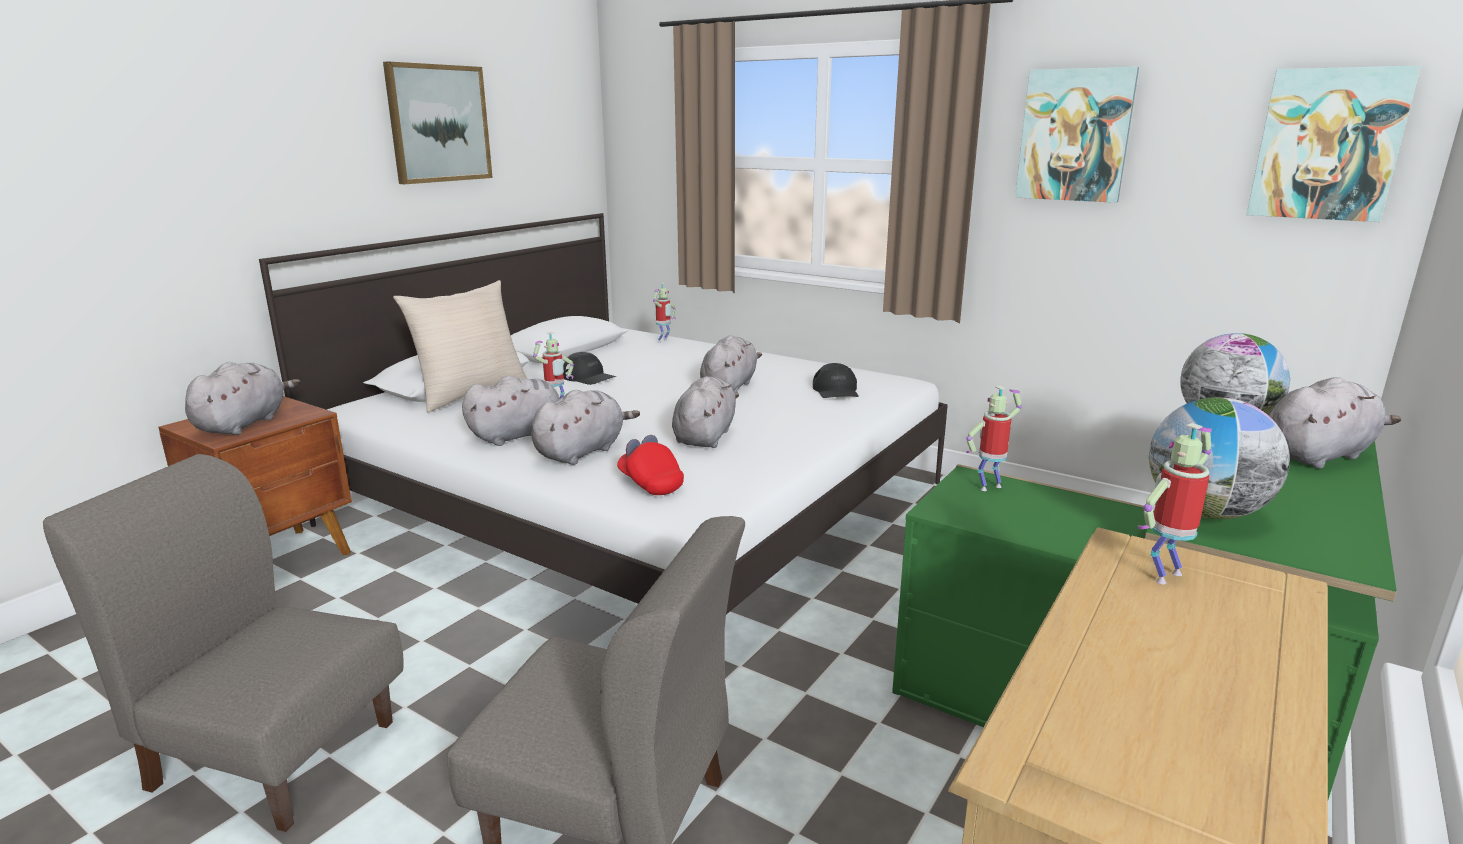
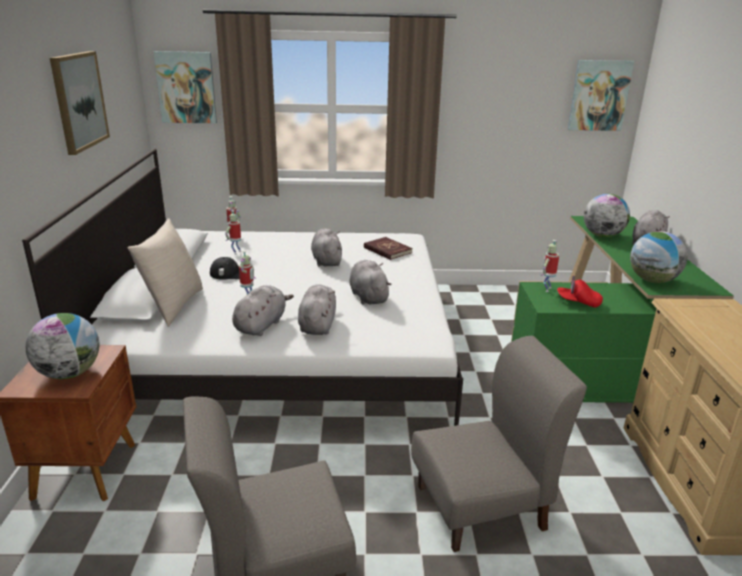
camera: 35 degrees left, 5 degrees up
grey plush toy [185,362,300,435] -> globe [26,313,99,379]
red cap [617,435,684,495] -> red cap moved to [557,276,603,308]
black cap [813,363,859,398] -> red book [364,237,413,260]
picture [1015,67,1139,203] -> picture moved to [153,51,217,123]
toy robot [1138,423,1212,584] -> toy robot moved to [225,210,241,255]

